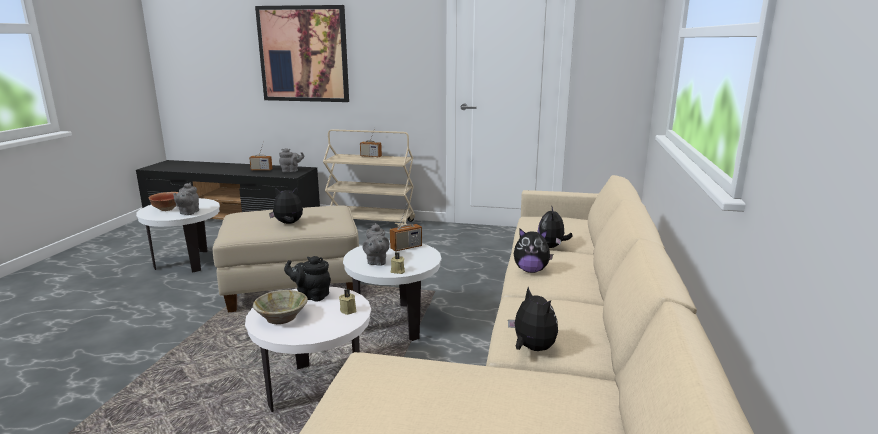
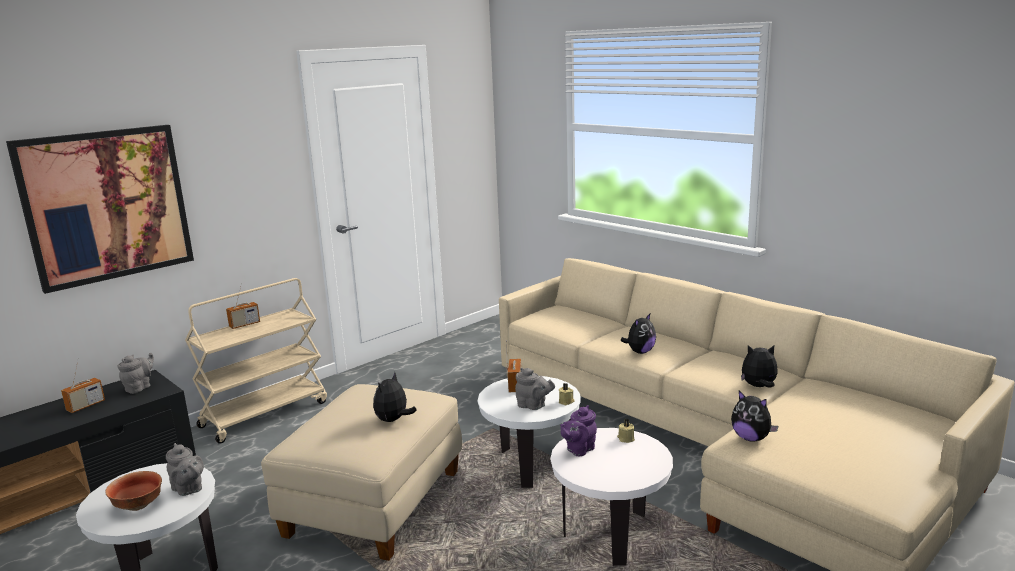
camera: 55 degrees left, 0 degrees up
beige bowl [253,290,308,324] -> none
black teapot [284,256,331,301] -> purple teapot [560,405,597,456]
plush toy [538,205,573,248] -> plush toy moved to [731,391,778,442]

